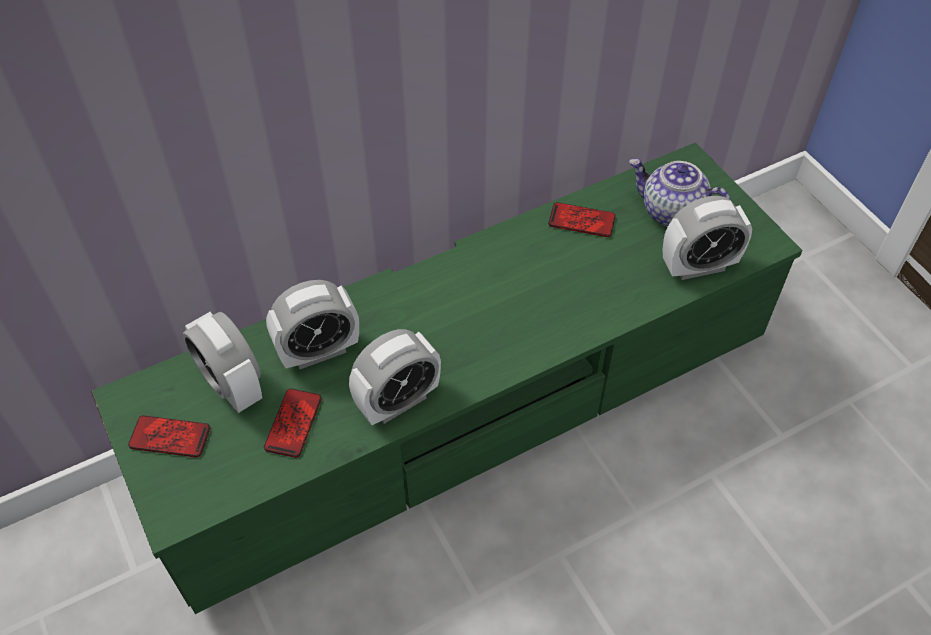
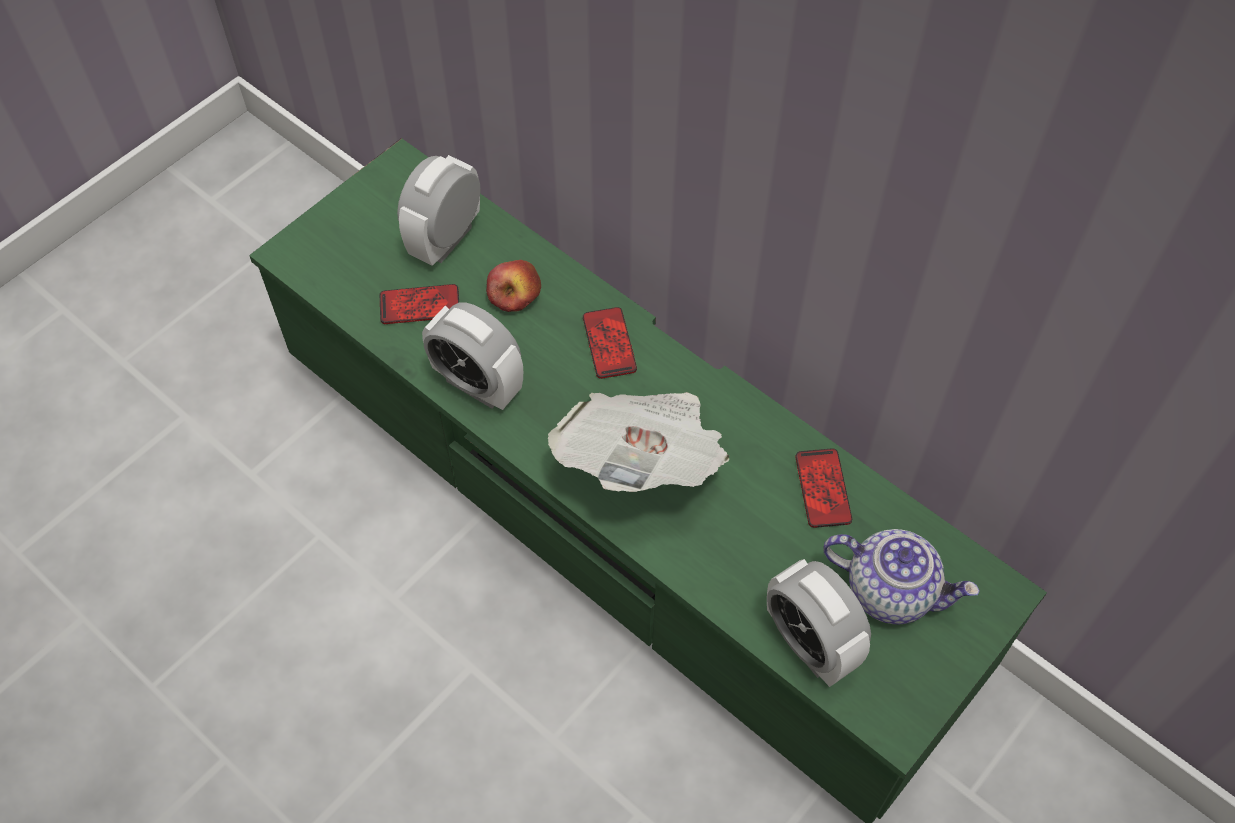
camera: 70 degrees right, 5 degrees up
phone [128,415,210,458] -> phone moved to [583,307,637,379]
alarm clock [266,280,359,369] -> apple [486,260,541,312]
teapot [629,158,731,227] -> teapot turned 105 degrees clockwise [823,529,980,624]
none -> newspaper [547,392,729,492]

